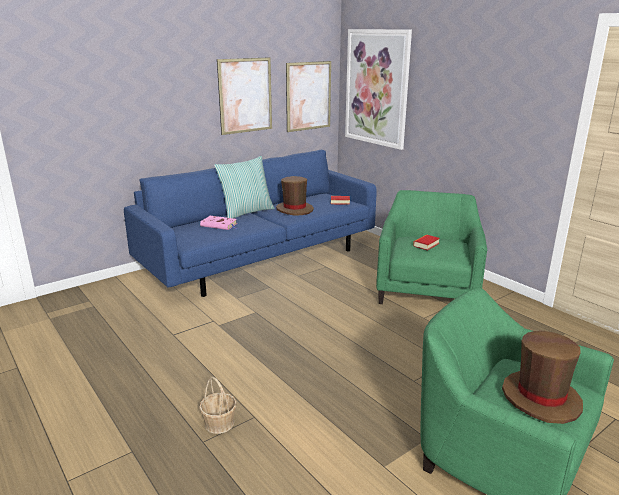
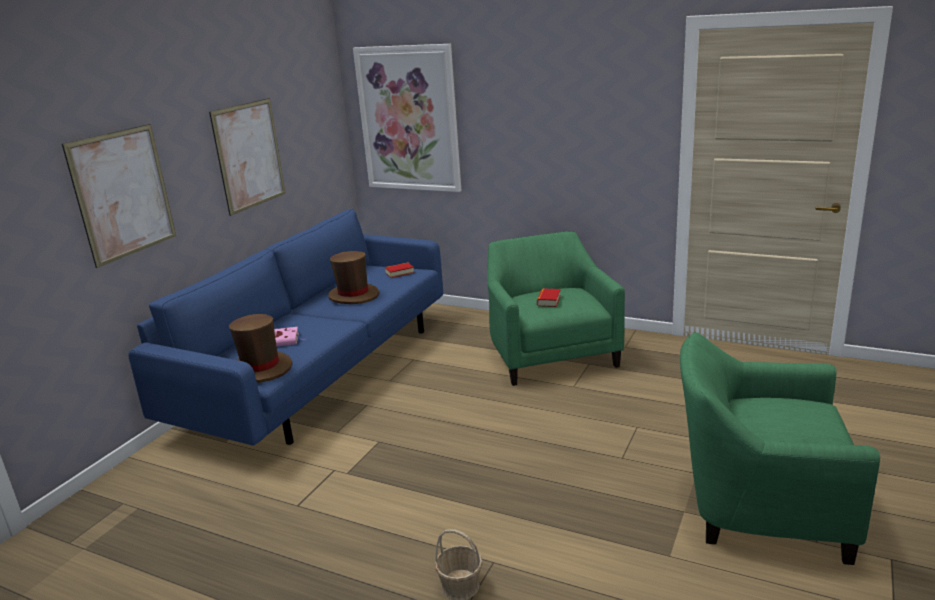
camera: 25 degrees left, 0 degrees up
pillow [214,156,275,218] -> none
picture [286,61,331,132] -> picture moved to [62,124,176,268]
brown hat [502,331,583,424] -> brown hat moved to [229,314,293,383]

